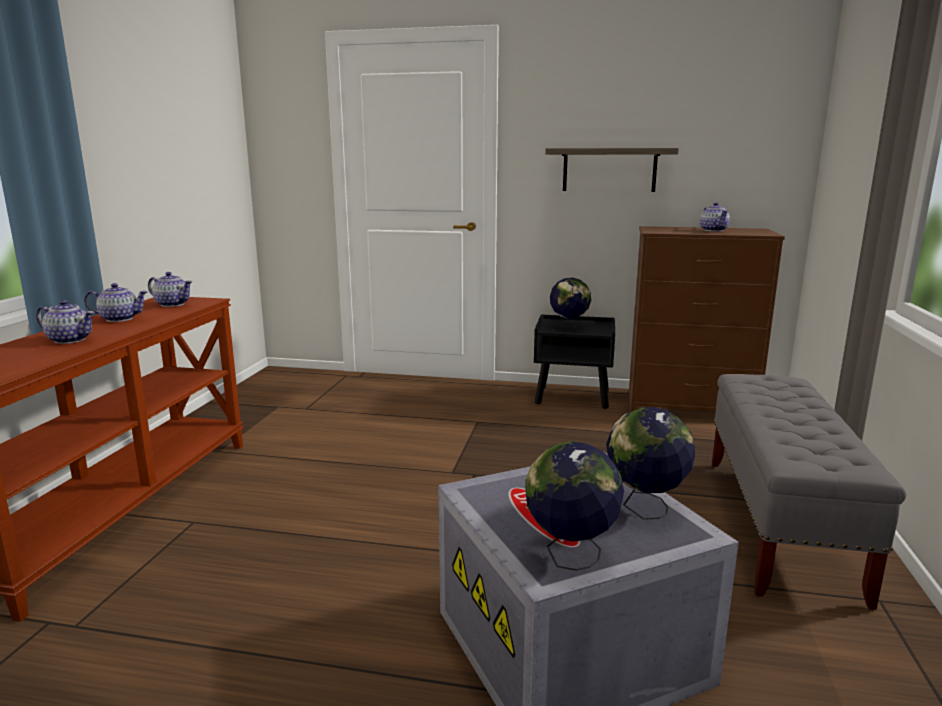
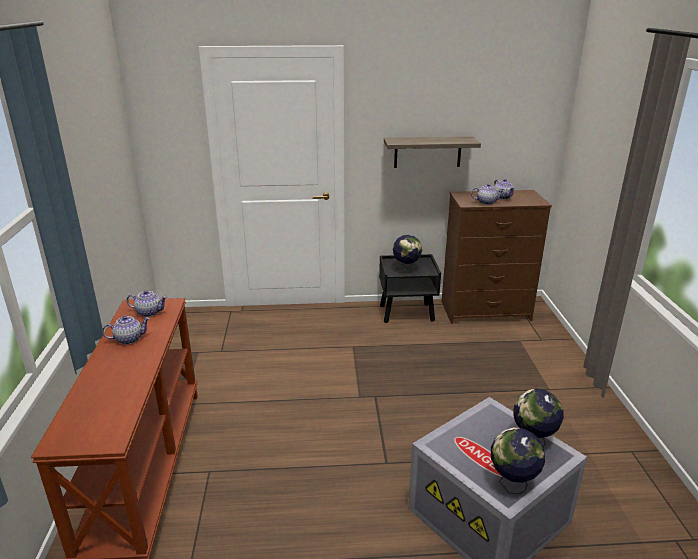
camera: 15 degrees left, 10 degrees up
teapot [36,300,95,344] -> teapot moved to [471,184,504,205]
grey bench [712,374,906,610] -> none

